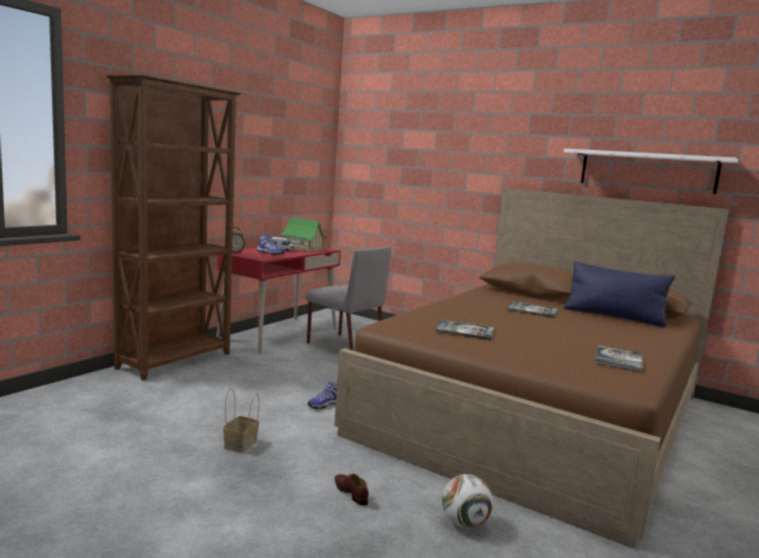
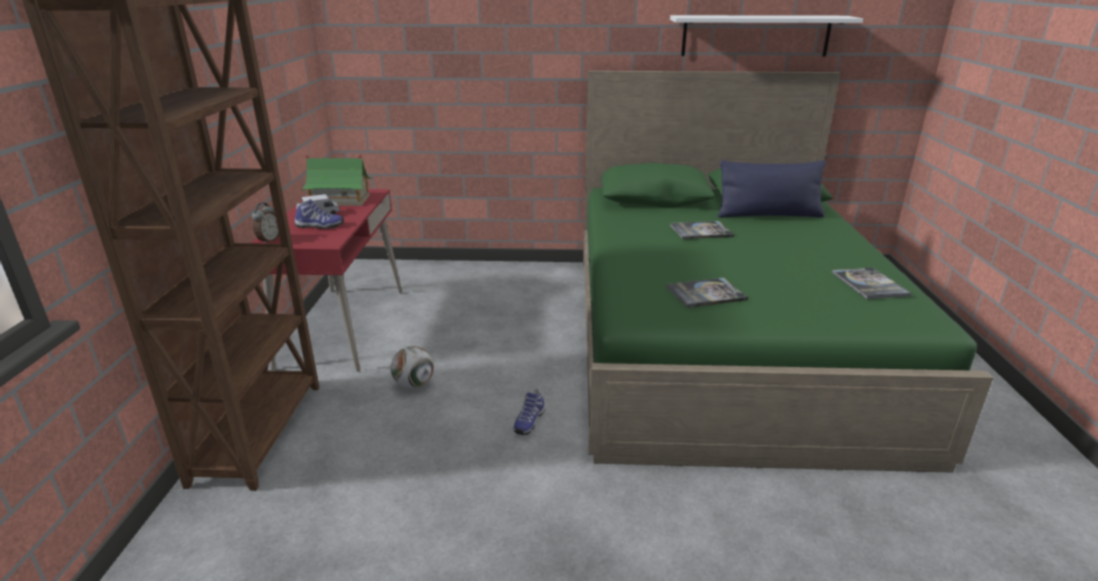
camera: 30 degrees left, 15 degrees up
basket [223,389,259,453] -> none
grey chair [306,246,391,351] -> none
brown bed [334,188,729,548] -> green bed [583,71,993,473]
brown shoe [335,474,369,505] -> none
football [442,474,493,529] -> football moved to [391,346,434,389]

